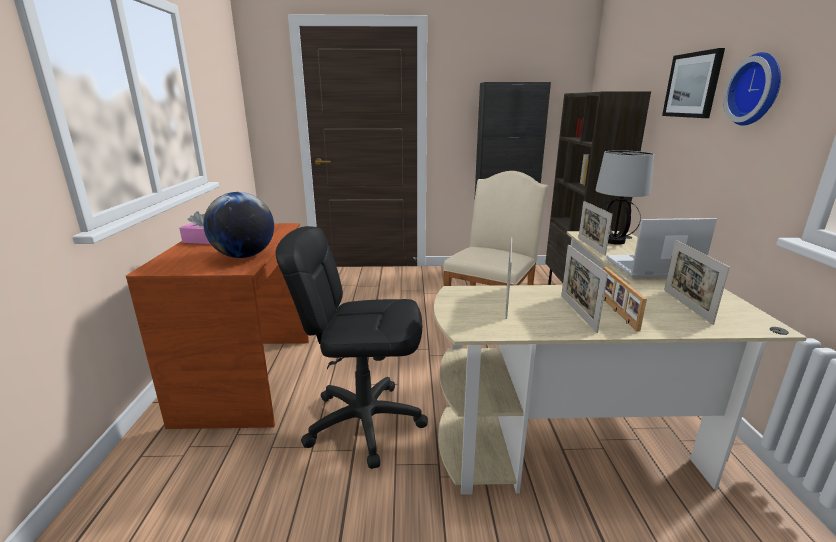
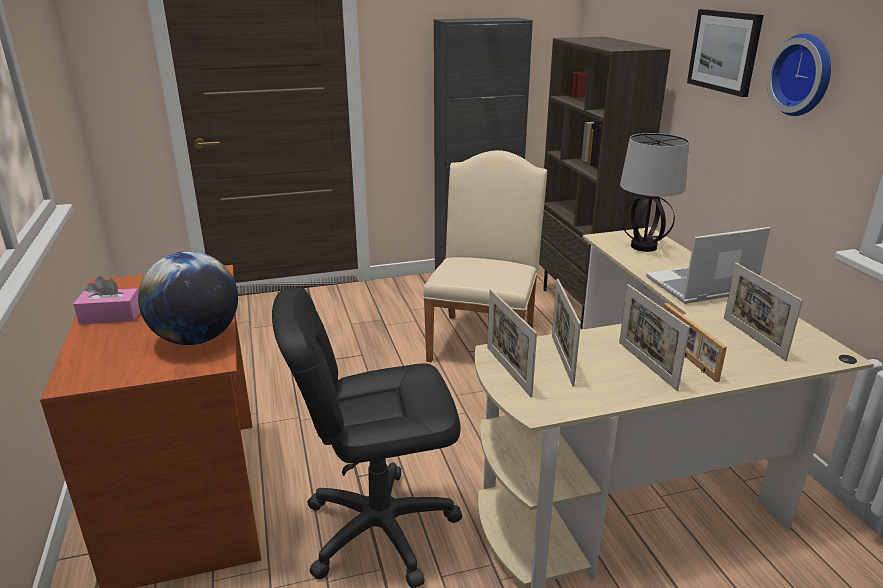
camera: 15 degrees left, 5 degrees up
picture frame [578,201,613,256] -> picture frame moved to [488,289,537,397]

